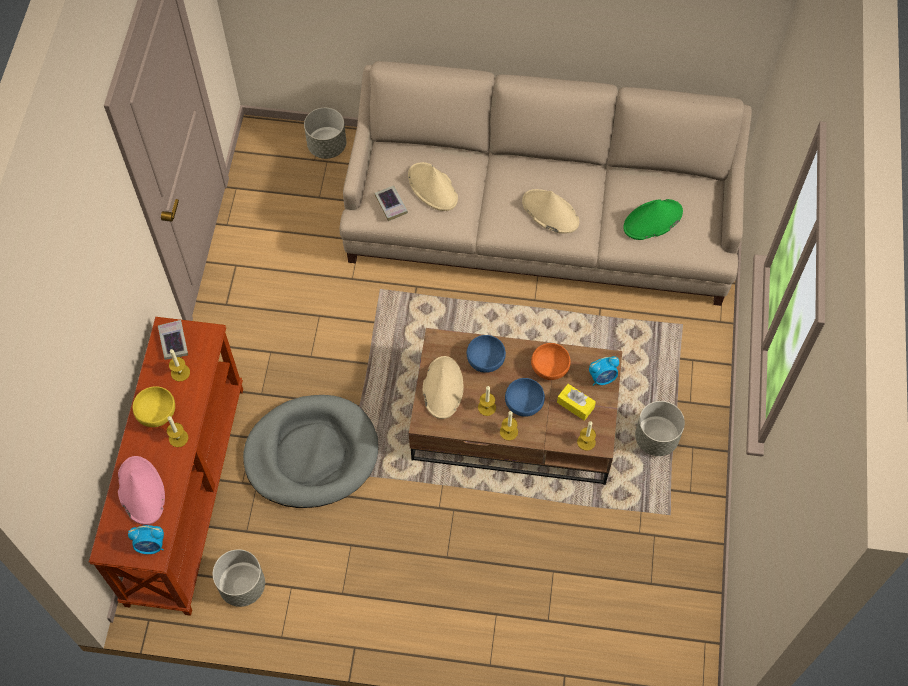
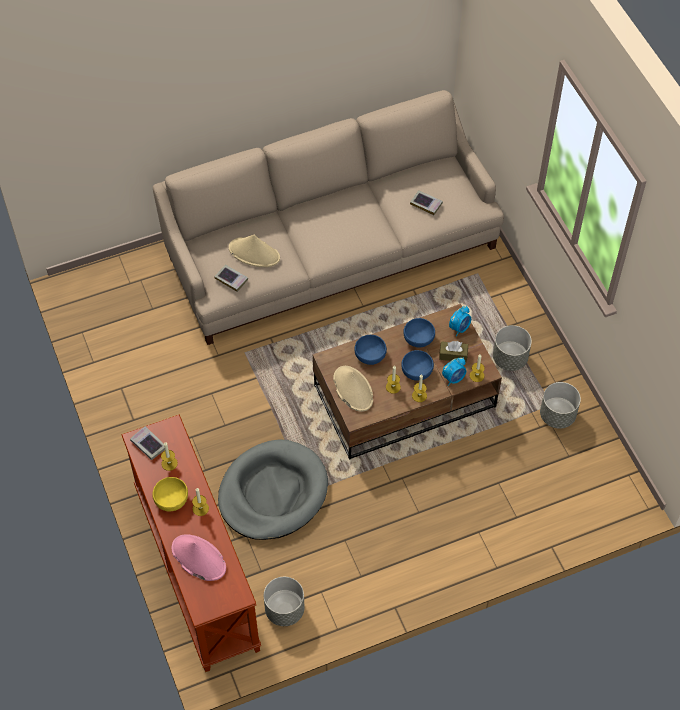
camera: 30 degrees left, 5 degrees down
alarm clock [128,525,164,554] -> alarm clock moved to [442,357,466,386]
grey planter [304,108,346,159] -> grey planter moved to [540,382,581,429]
beige hat [522,189,579,234] -> none
orange bowl [531,343,571,380] -> blue bowl [403,318,435,347]
yellow tissue box [557,384,596,421] -> brown tissue box [439,341,468,362]
green hat [623,199,683,240] -> book [410,190,443,215]

